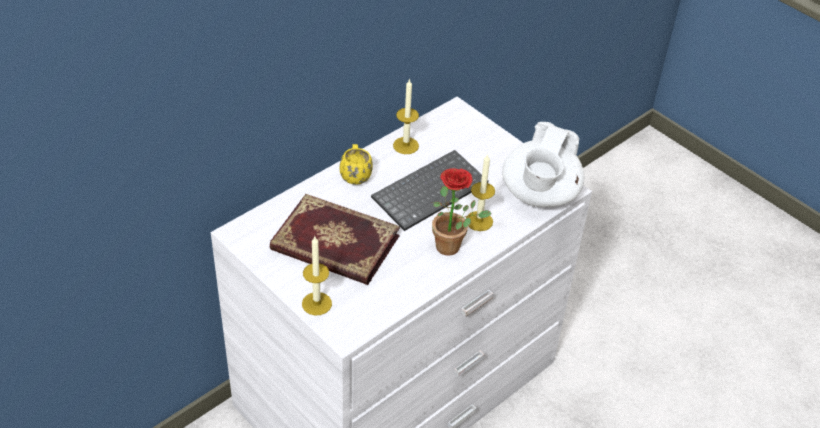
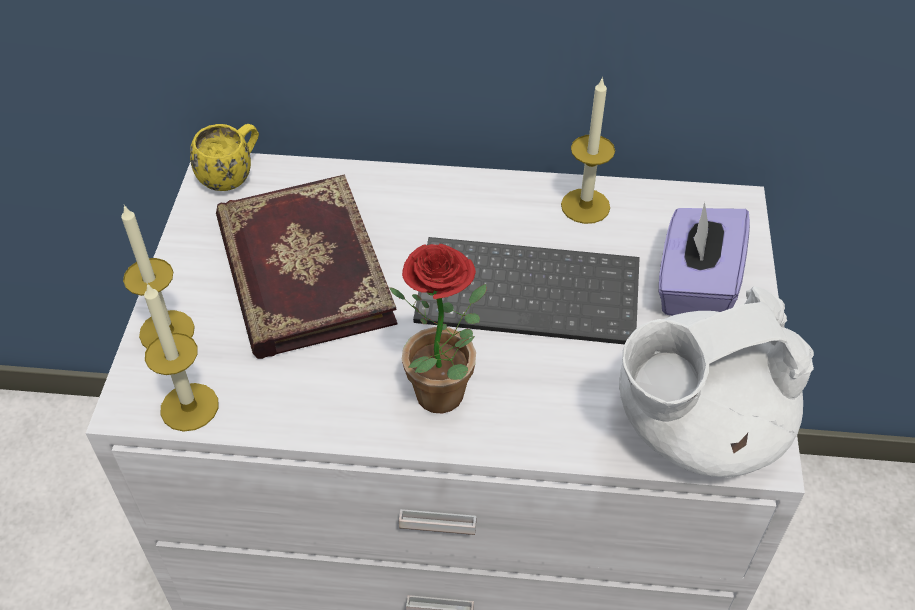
camera: 50 degrees right, 5 degrees up
yellow mug [340,144,373,185] -> yellow mug moved to [190,124,259,191]
candle [466,154,495,231] -> candle moved to [144,283,218,432]
none -> purple tissue box [659,202,750,316]

